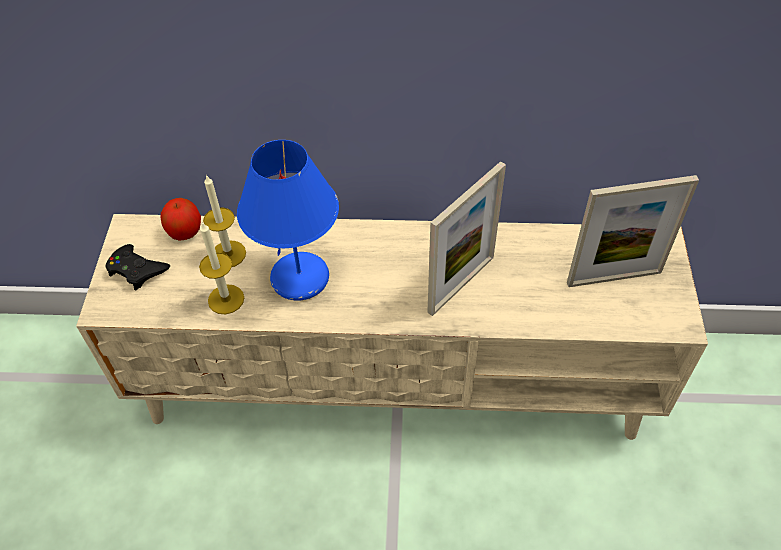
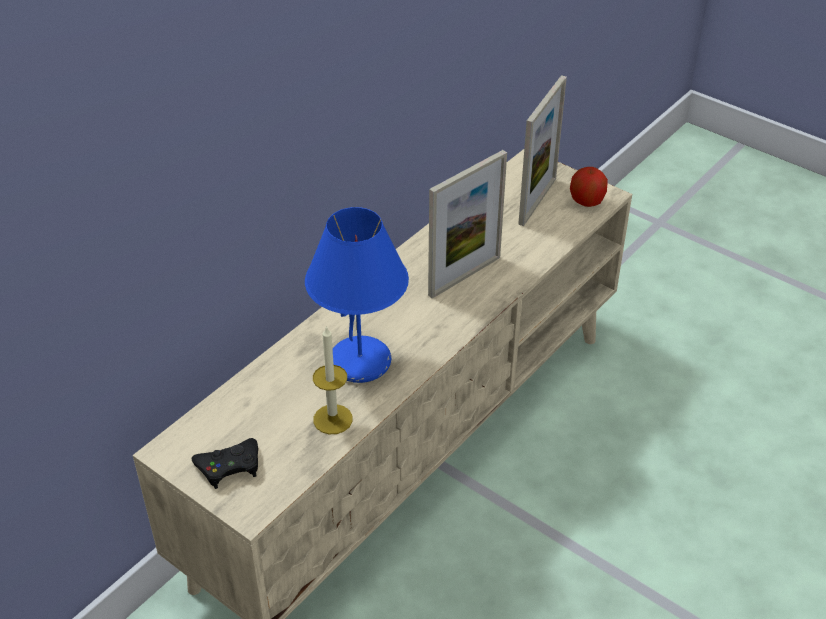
camera: 55 degrees left, 10 degrees down
apple [160,198,201,241] -> apple moved to [570,167,608,207]
candle [203,175,246,267] -> none
picture frame [427,161,506,316] -> picture frame turned 60 degrees clockwise [428,150,507,298]

